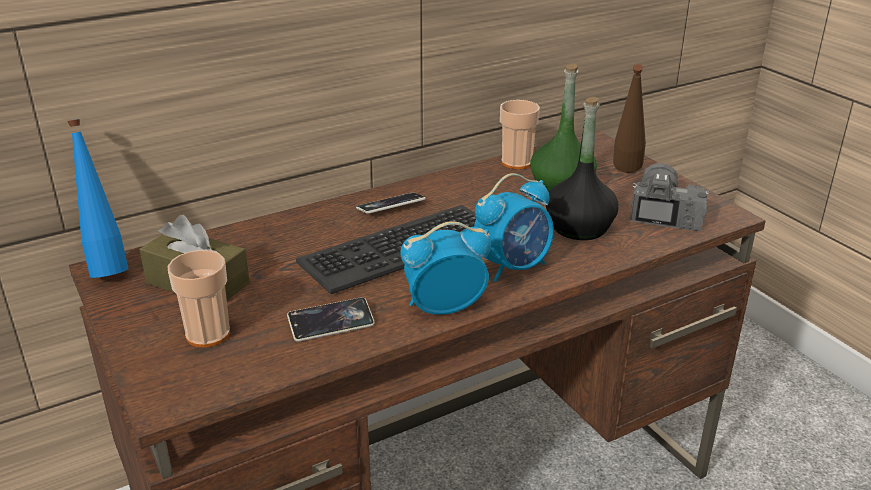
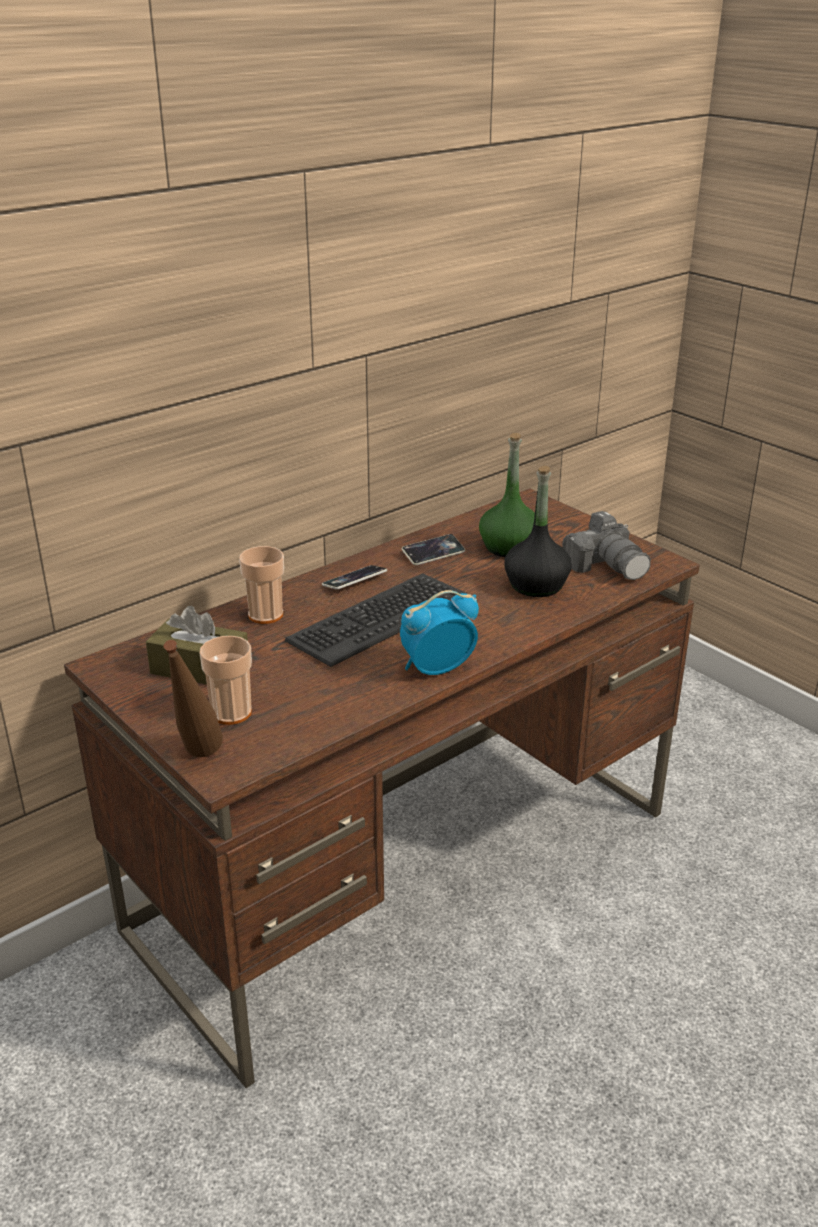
camera: 10 degrees left, 0 degrees up
blue bottle [67,119,129,278] -> none
phone [287,297,375,342] -> phone moved to [402,534,465,565]
alarm clock [474,173,554,282] -> none
cup [500,100,540,169] -> cup moved to [239,546,284,624]
brown bottle [613,64,646,173] -> brown bottle moved to [163,640,223,757]
camera [630,163,709,231] -> camera turned 150 degrees clockwise [562,511,651,580]

